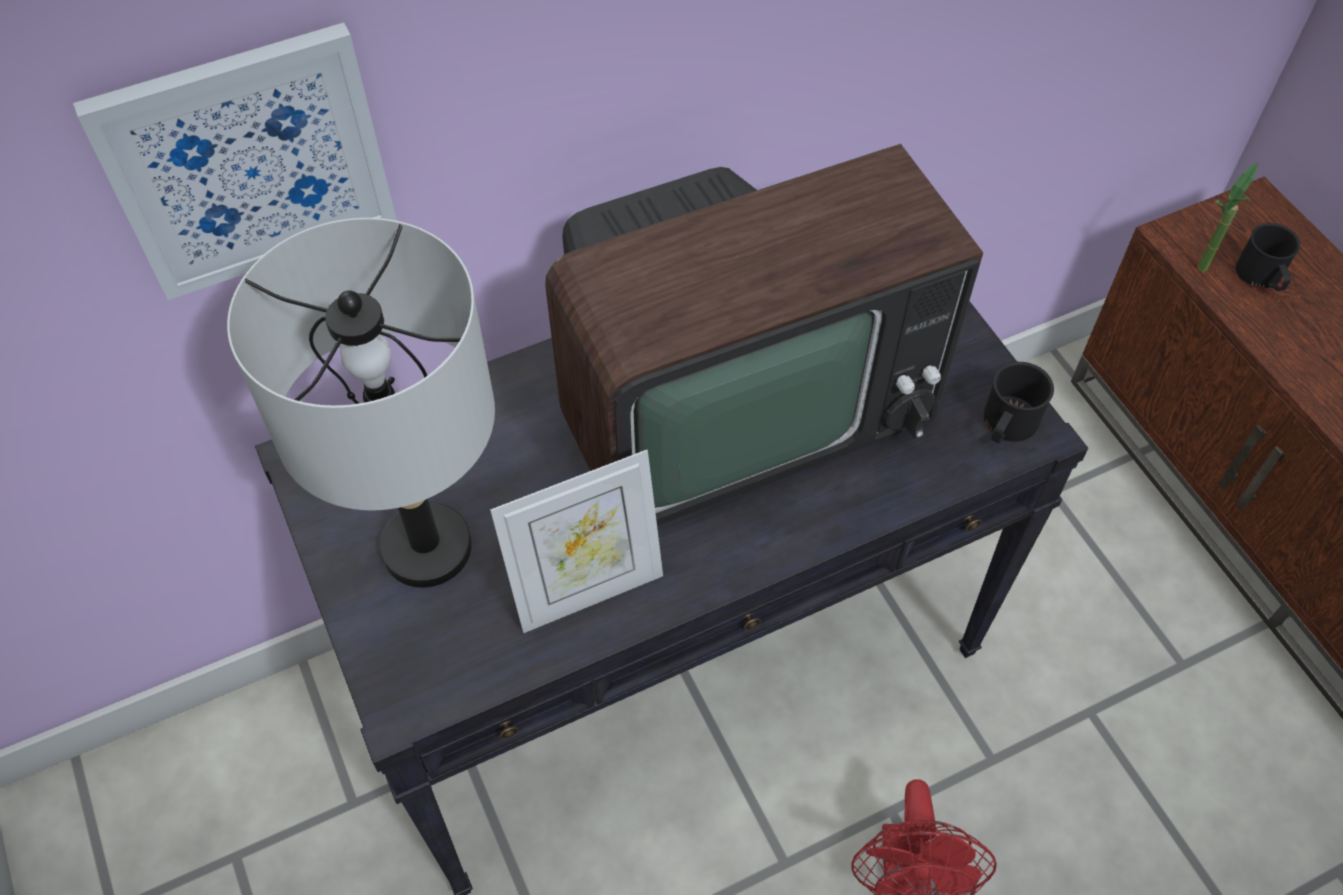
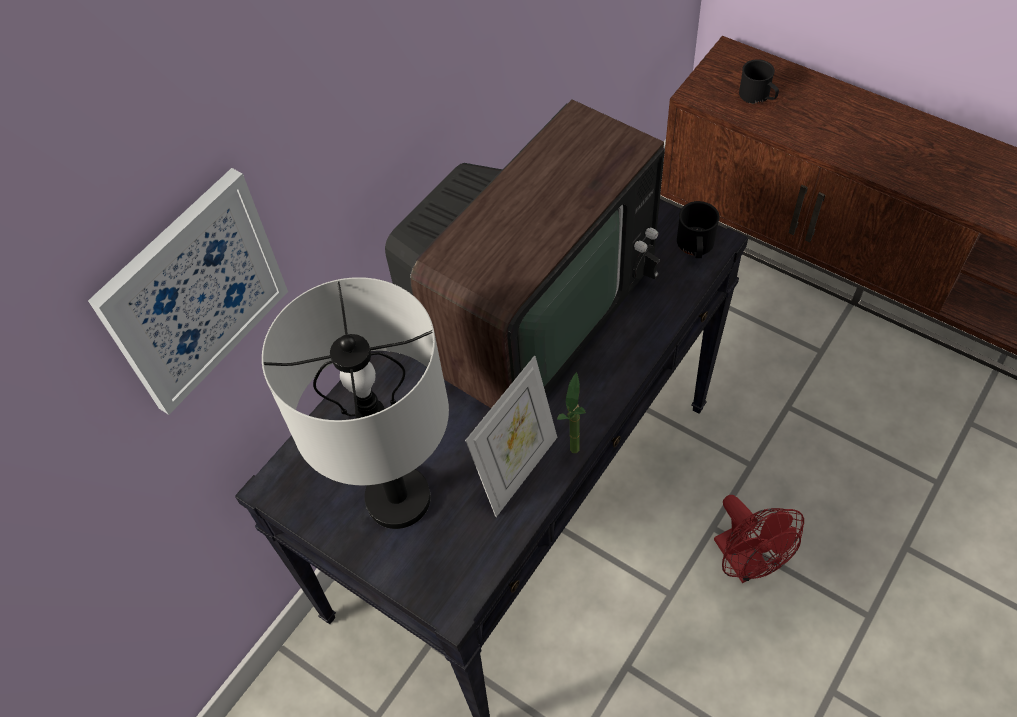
camera: 25 degrees left, 0 degrees up
potted plant [1197,163,1258,272] -> potted plant moved to [557,372,586,453]

